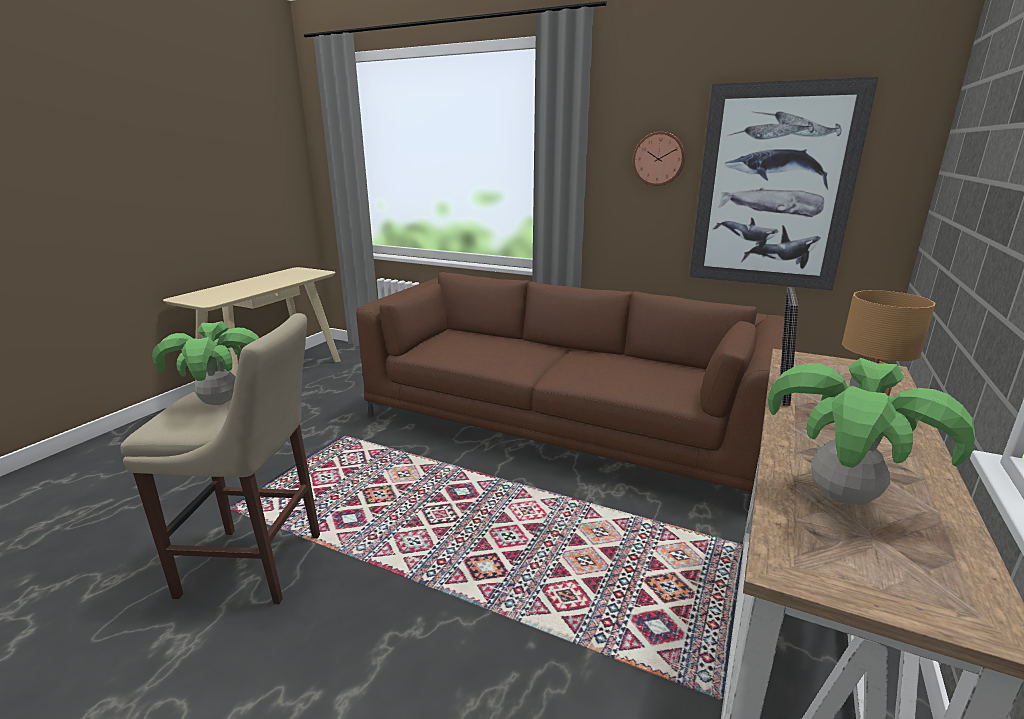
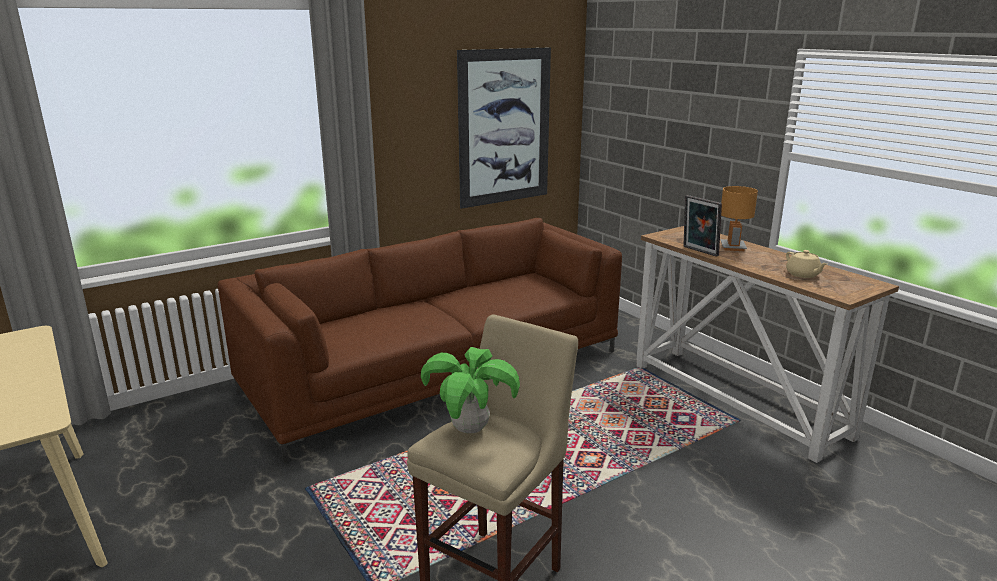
camera: 60 degrees left, 0 degrees up
wall clock [633,132,685,186] -> none
potted plant [768,358,975,505] -> beige teapot [786,250,827,278]

